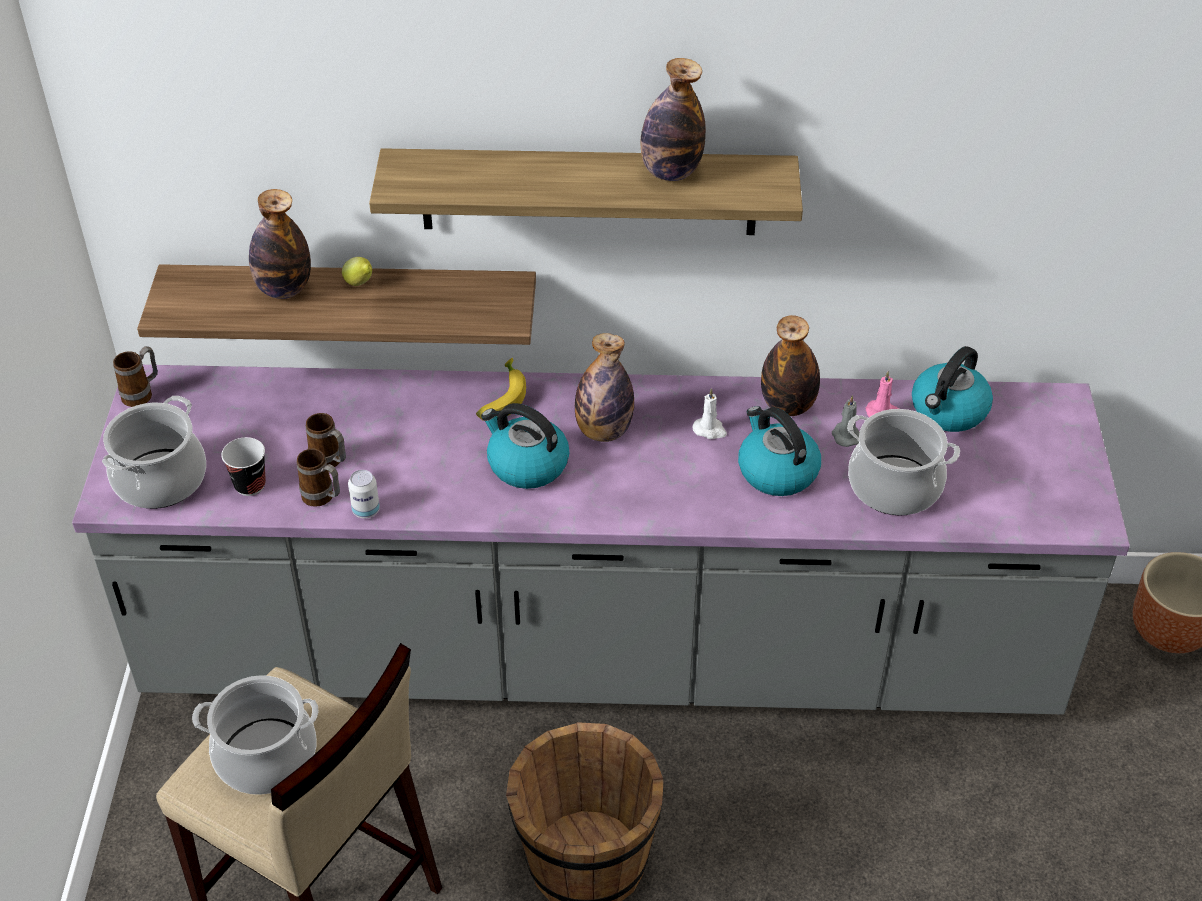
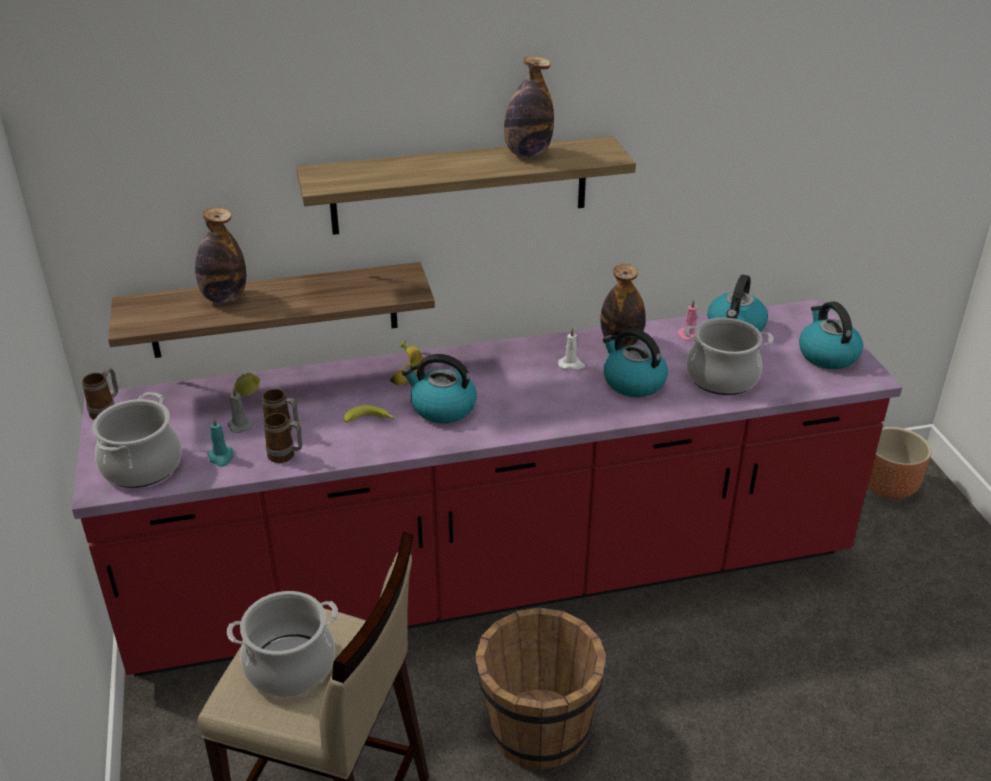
camera: 15 degrees left, 10 degrees down
grey counter [72,365,1130,715] -> red counter [72,299,902,677]
cup [221,437,266,496] -> turquoise candle [207,418,233,467]
lemon [342,257,372,286] -> lemon moved to [234,373,260,397]
can [348,470,380,518] -> none
bottle [575,333,634,442] -> none
grey candle [832,395,860,447] -> grey candle moved to [227,387,253,433]
none -> banana [344,405,395,422]
none -> kettle [799,301,863,369]

